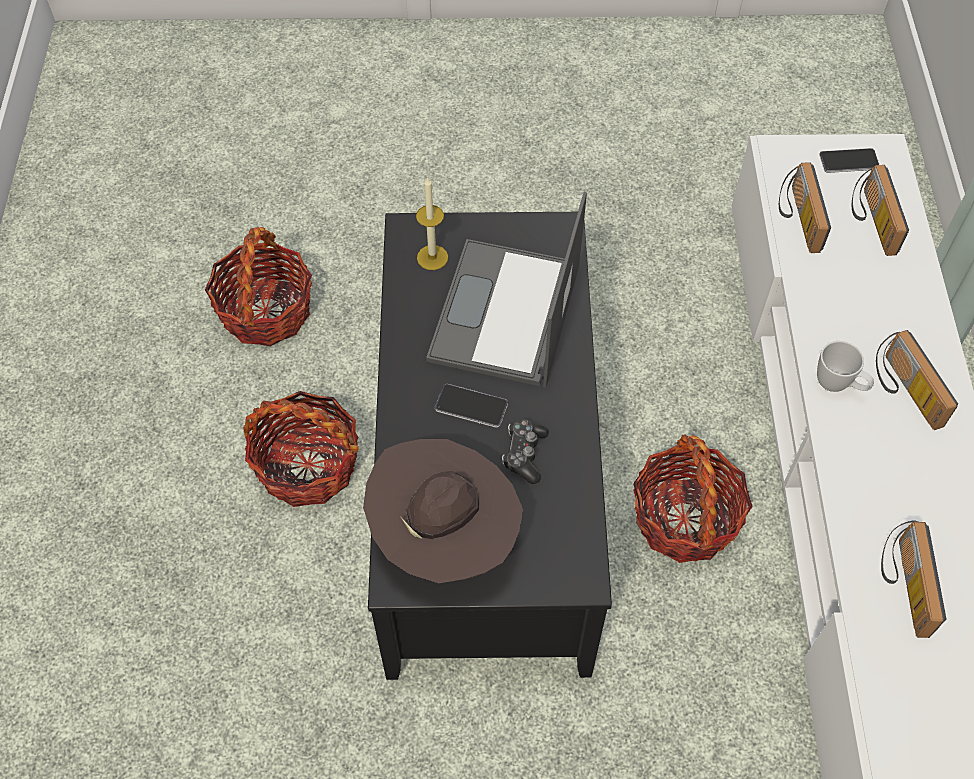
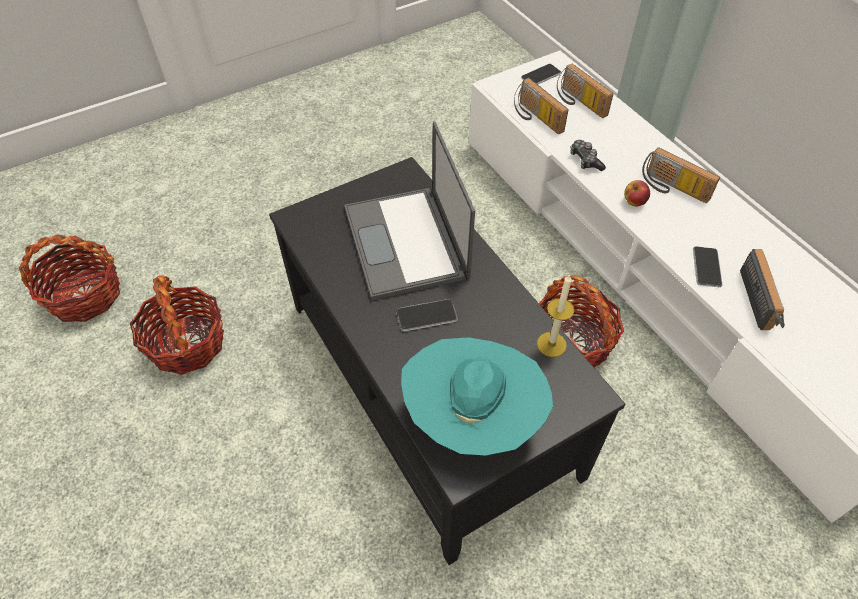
camera: 30 degrees left, 5 degrees down
basket [243,391,359,507] -> basket moved to [19,234,120,322]
brown hat [363,439,523,583] -> turquoise hat [401,338,553,455]
candle [416,177,448,270] -> candle moved to [537,274,574,357]
game controller [502,419,549,484] -> game controller moved to [570,140,606,171]
white mug [817,341,874,392] -> apple [624,180,650,206]
radio [881,521,946,638] -> radio turned 150 degrees counterclockwise [740,249,785,330]
none -> phone [693,247,722,287]

